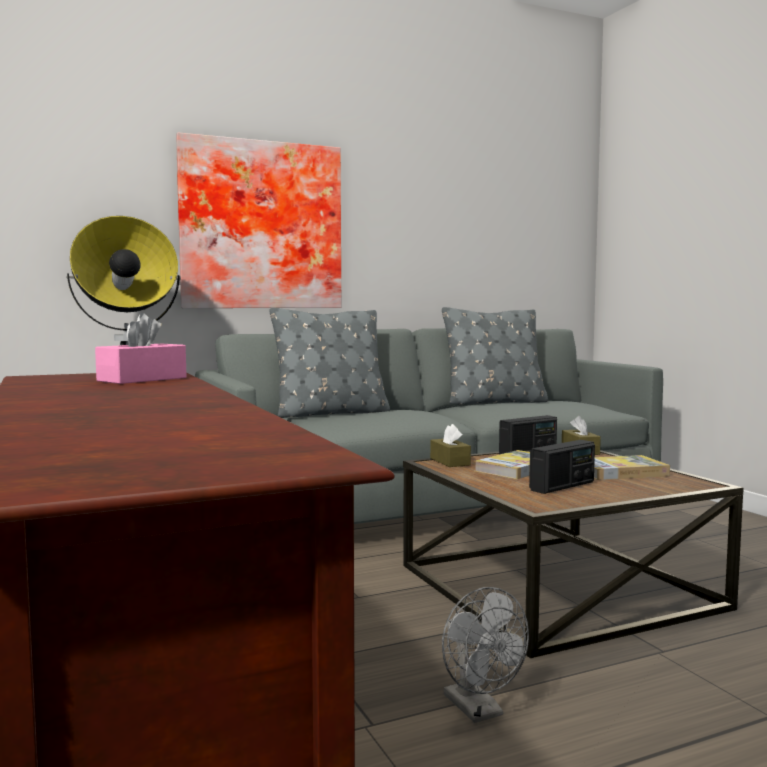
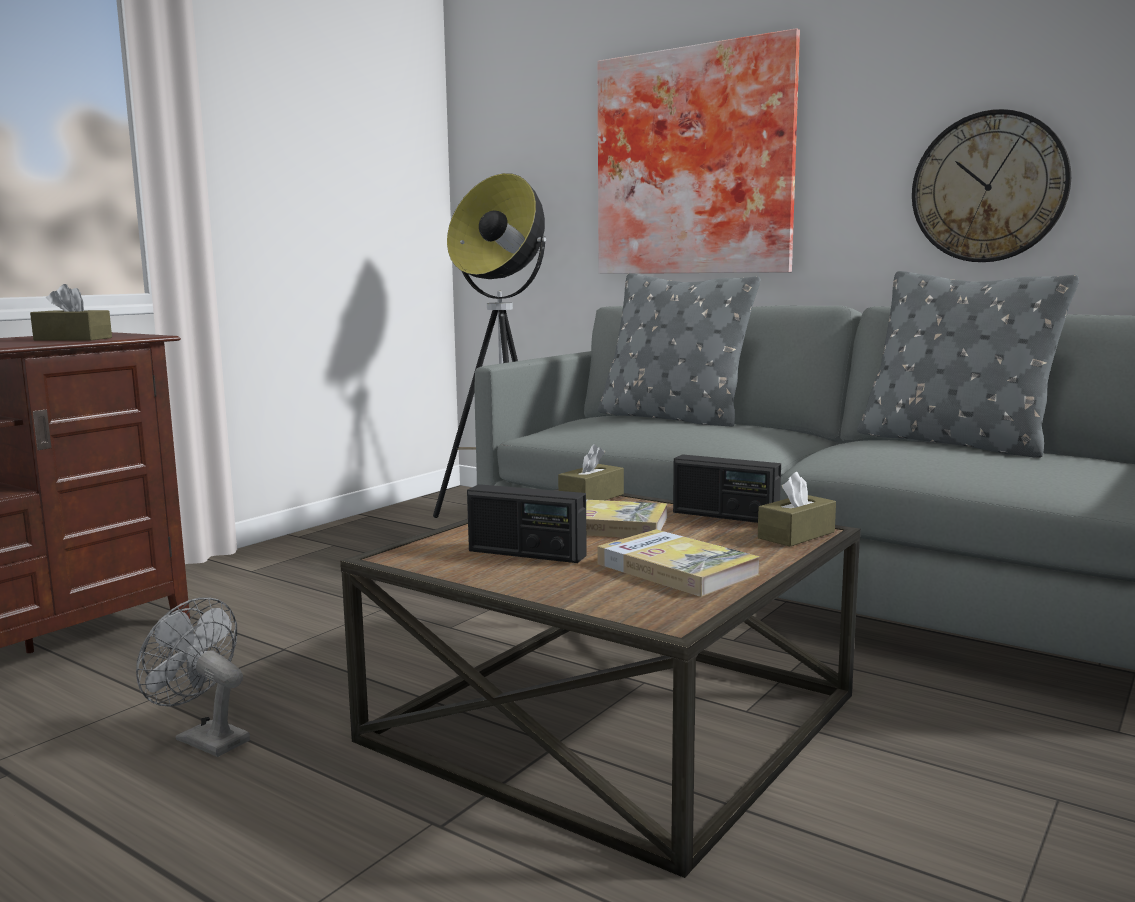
camera: 60 degrees right, 5 degrees up
pink tissue box [95,313,187,384] -> brown tissue box [30,284,112,341]
grey fan [442,587,529,723] -> grey fan turned 90 degrees clockwise [136,597,250,757]
none -> wall clock [912,109,1071,262]

